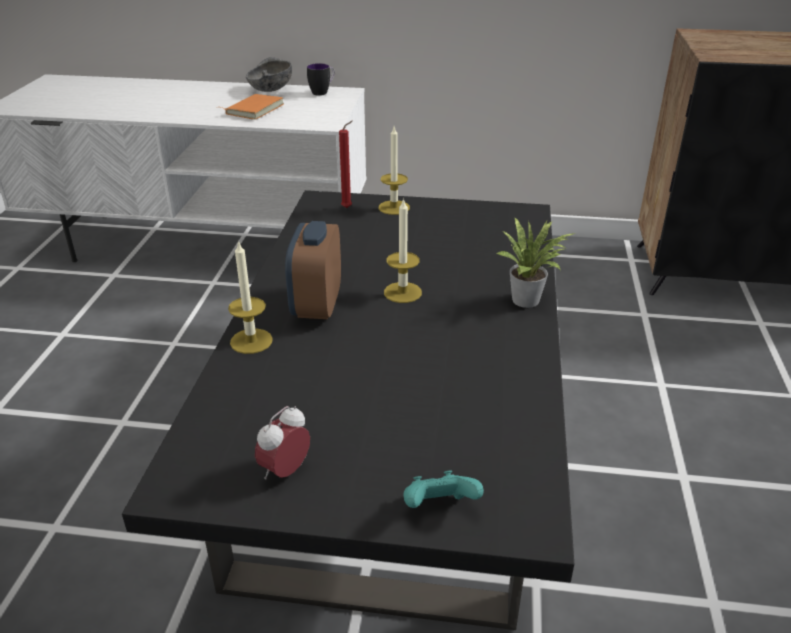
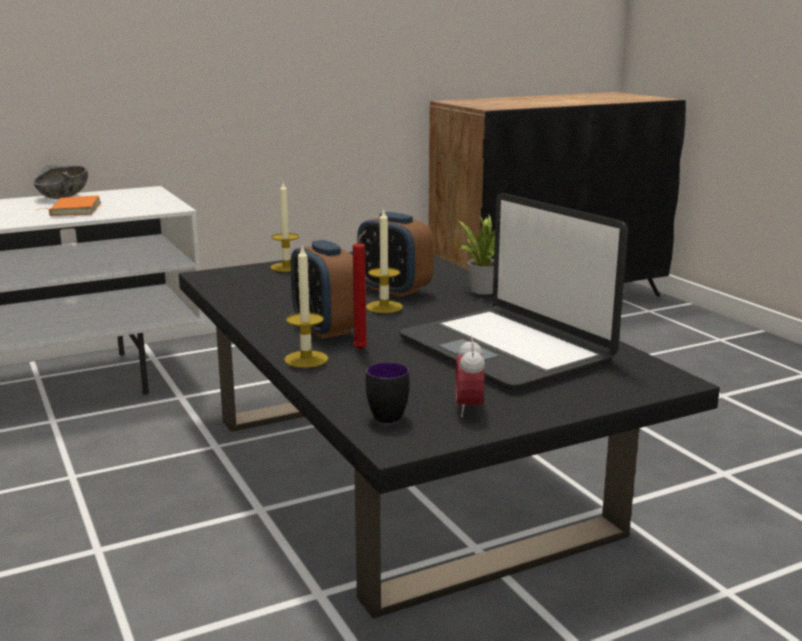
camera: 35 degrees left, 15 degrees down
mug [307,63,335,96] -> mug moved to [366,362,410,423]
red candle [339,121,352,208] -> red candle moved to [353,230,368,350]
turquoise game controller [404,470,484,508] -> none
none -> alarm clock [357,212,434,297]
none -> laptop [399,193,628,391]

